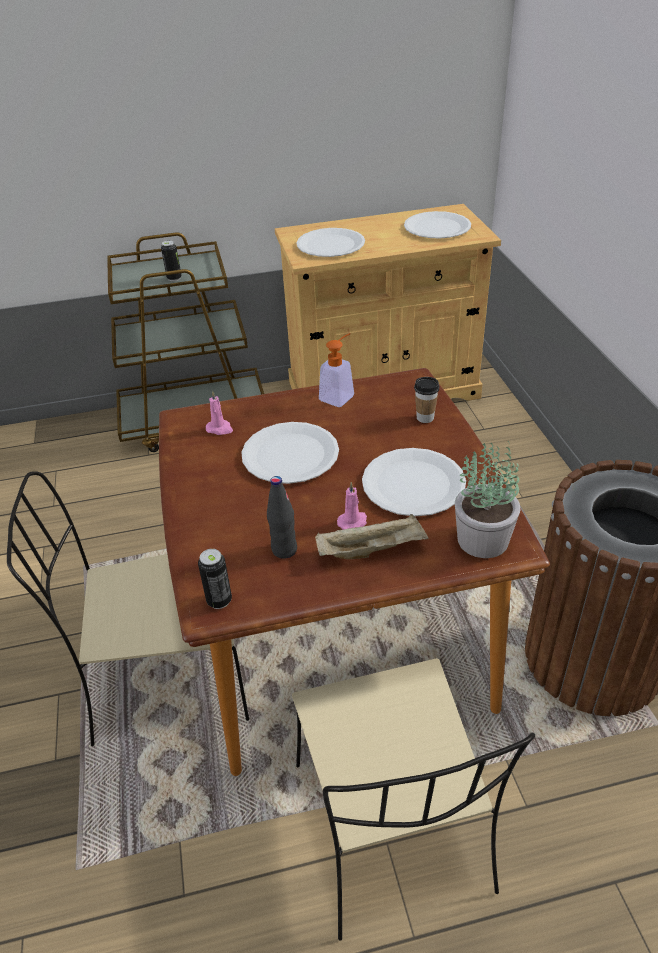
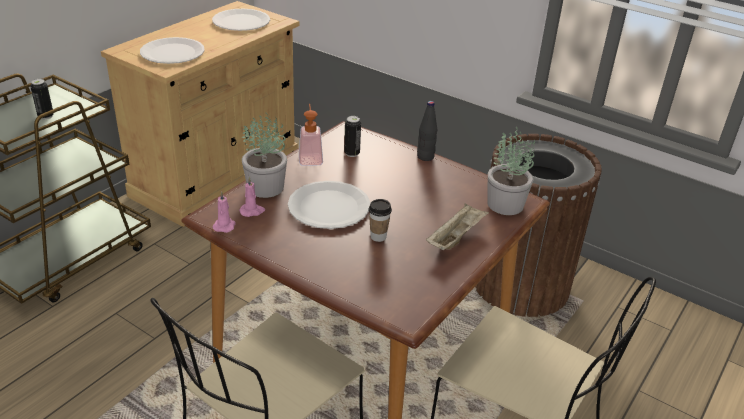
camera: 45 degrees left, 5 degrees down
can [198,549,232,609] -> can moved to [344,116,361,157]
black bottle [267,476,297,559] -> black bottle moved to [417,101,437,161]
pink candle [337,482,367,530] -> pink candle moved to [212,191,236,233]
white plate [362,448,466,516] -> none
cup [414,377,439,423] -> cup moved to [369,199,392,242]
none -> potted plant [242,113,287,198]

